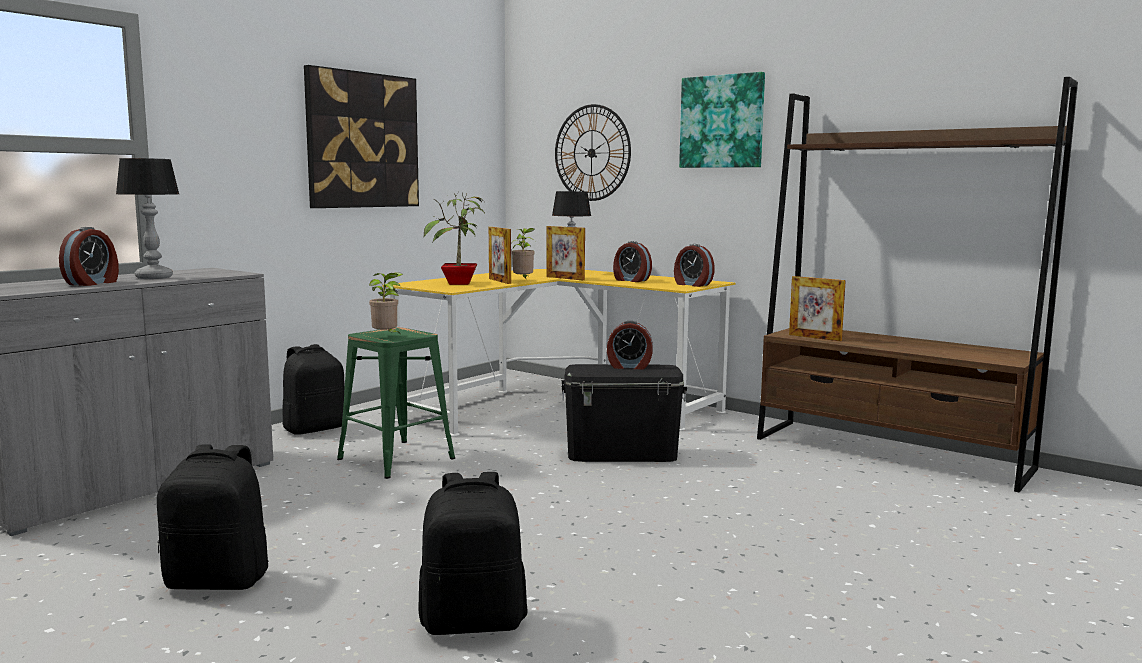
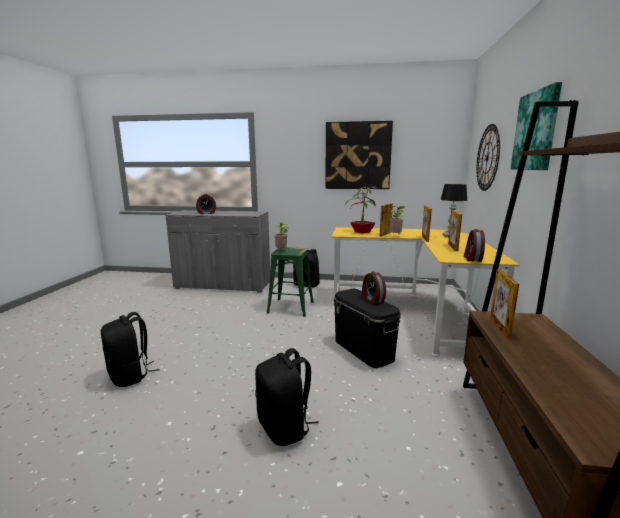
camera: 60 degrees right, 5 degrees up
table lamp [116,158,179,279] -> none
black backpack [157,444,268,590] -> black backpack moved to [255,348,319,446]
alarm clock [613,241,652,282] -> picture frame [448,210,462,251]

